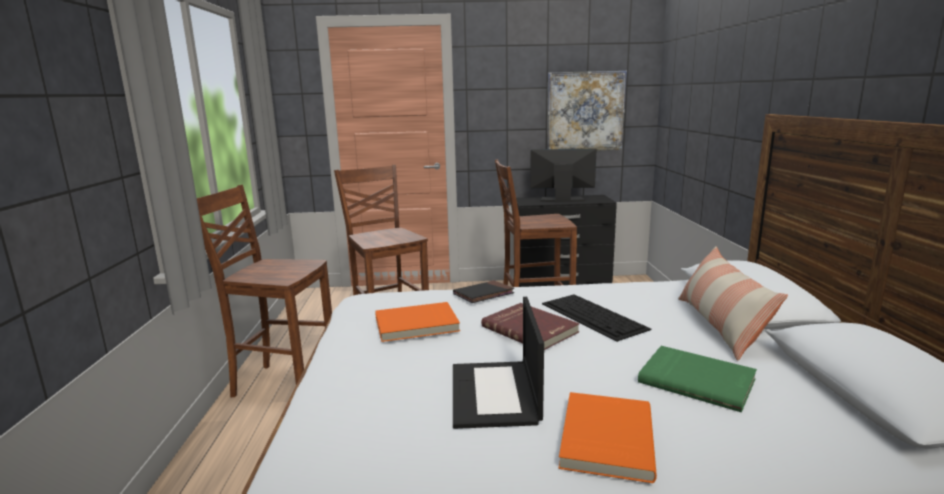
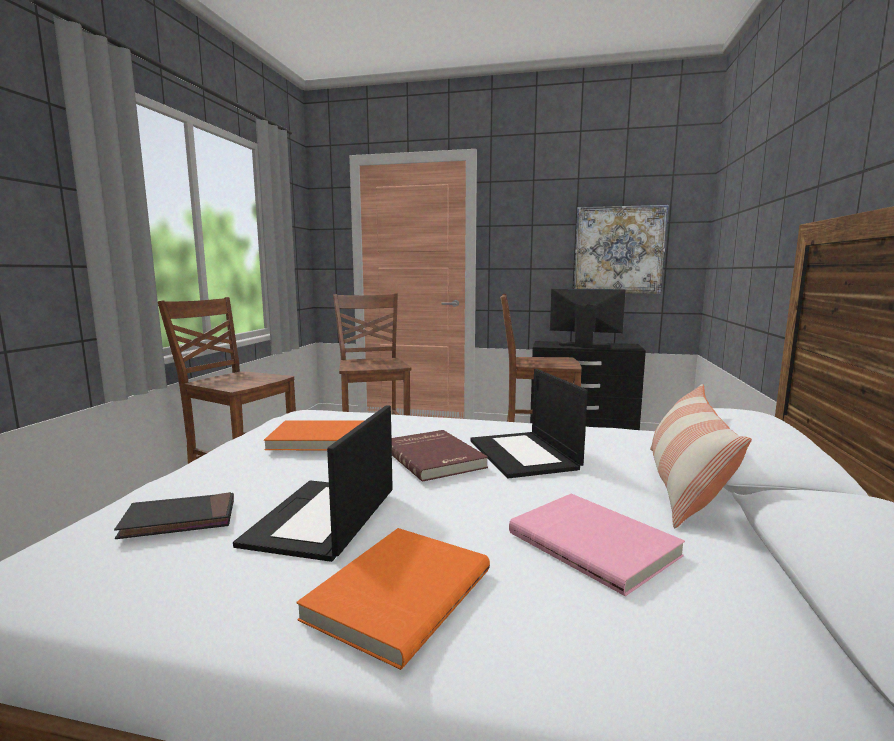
camera: 15 degrees right, 5 degrees down
black book [453,280,514,303] -> black book moved to [114,492,234,539]
keyboard [542,295,651,342] -> laptop [470,369,588,478]
green book [638,346,757,412] -> pink book [509,494,685,596]

